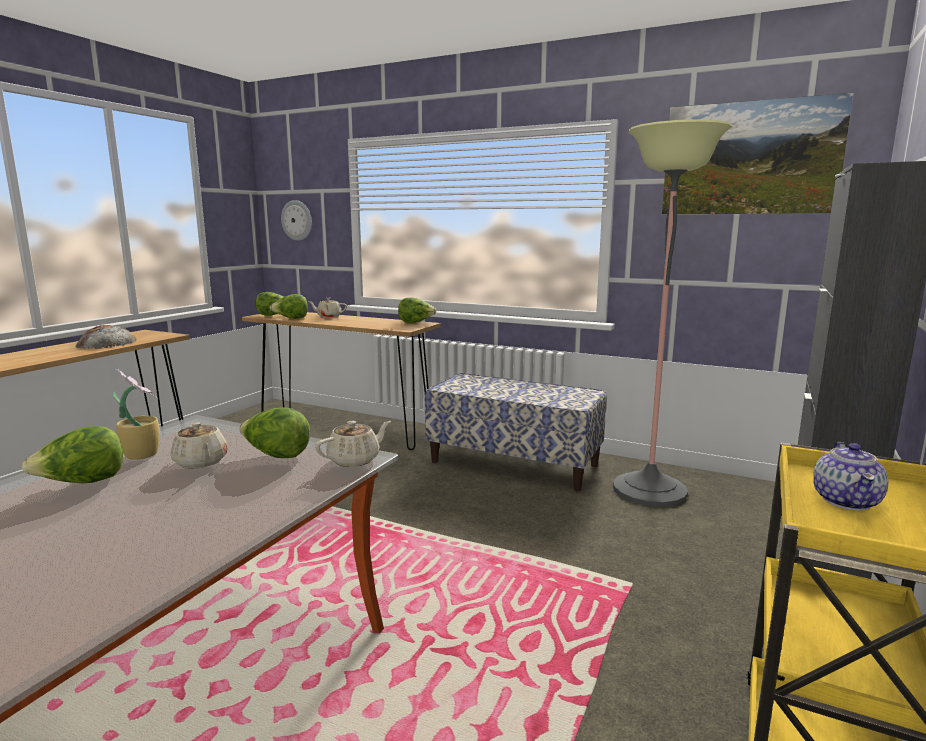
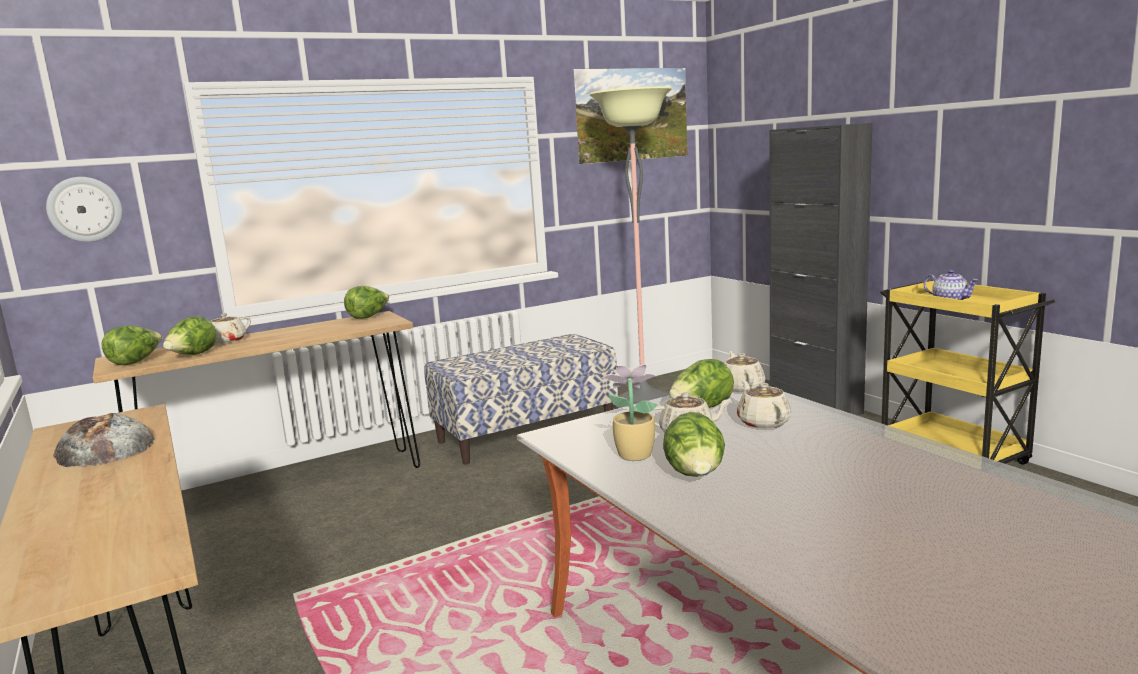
camera: 55 degrees left, 0 degrees up
none -> beige teapot [737,380,791,429]

